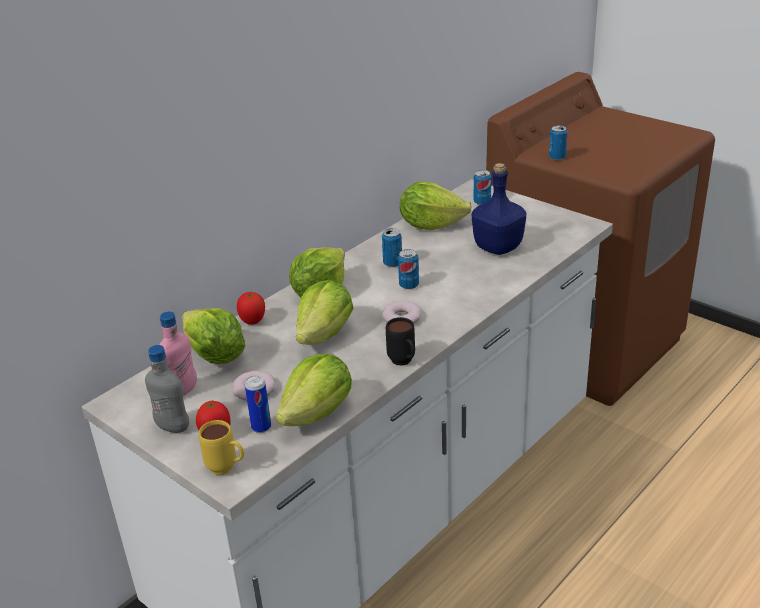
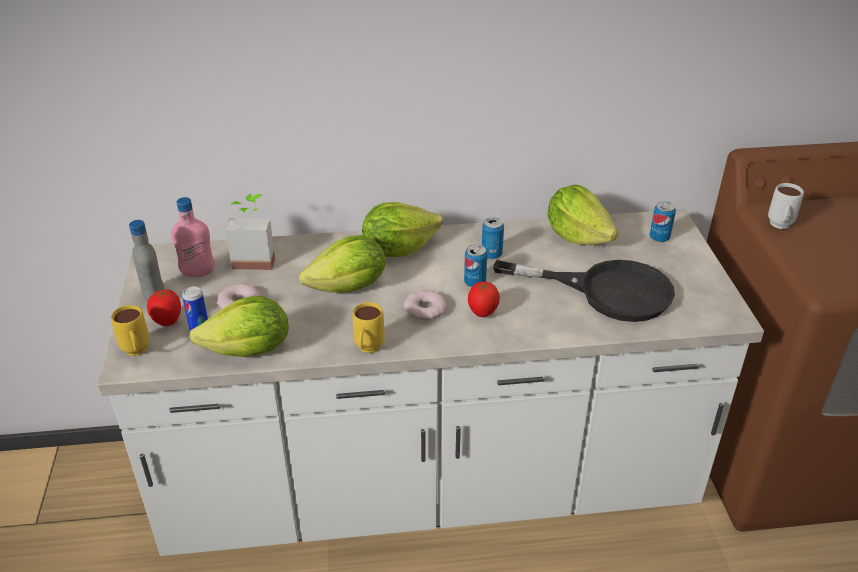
camera: 40 degrees right, 5 degrees up
lettuce [182,308,245,364] -> potted plant [225,194,275,270]
tomato [237,292,265,325] -> tomato moved to [468,281,500,317]
black mug [386,317,415,366] -> yellow mug [352,302,384,353]
blue bottle [472,163,526,255] -> black frying pan [493,260,675,322]
can [549,125,568,160] -> white mug [768,183,804,229]

